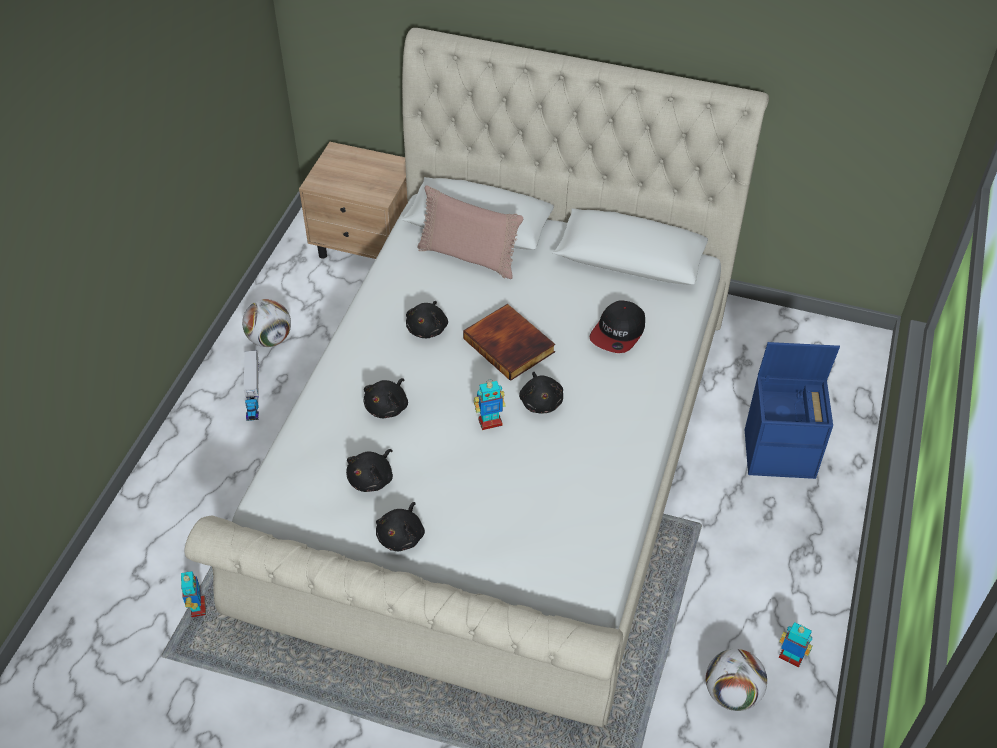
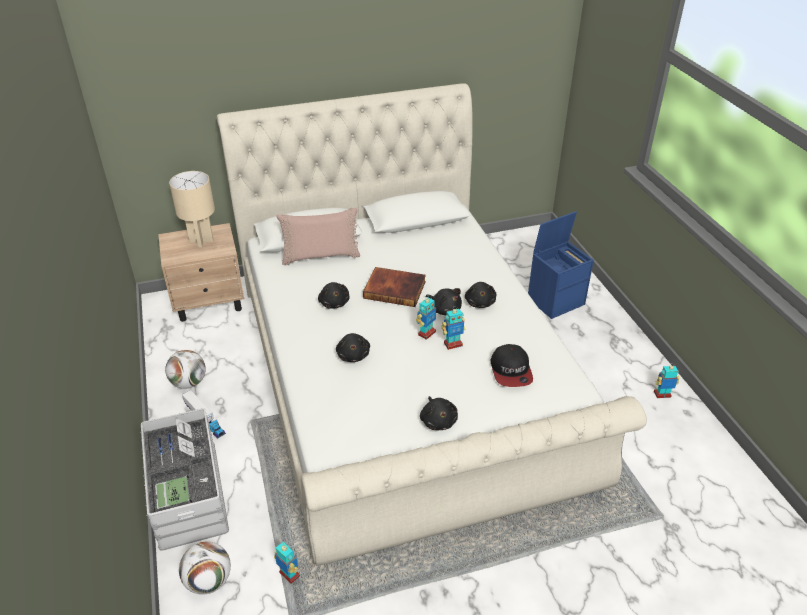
camera: 35 degrees left, 10 degrees down
black plush toy [346,449,393,492] -> black plush toy moved to [465,282,496,308]
cap [590,300,645,353] -> cap moved to [491,344,533,387]
football [706,649,767,711] -> football moved to [179,541,231,595]
none -> grey storage box [140,408,229,551]
none -> beige table lamp [169,171,215,248]
none -> toy robot [441,306,465,350]

